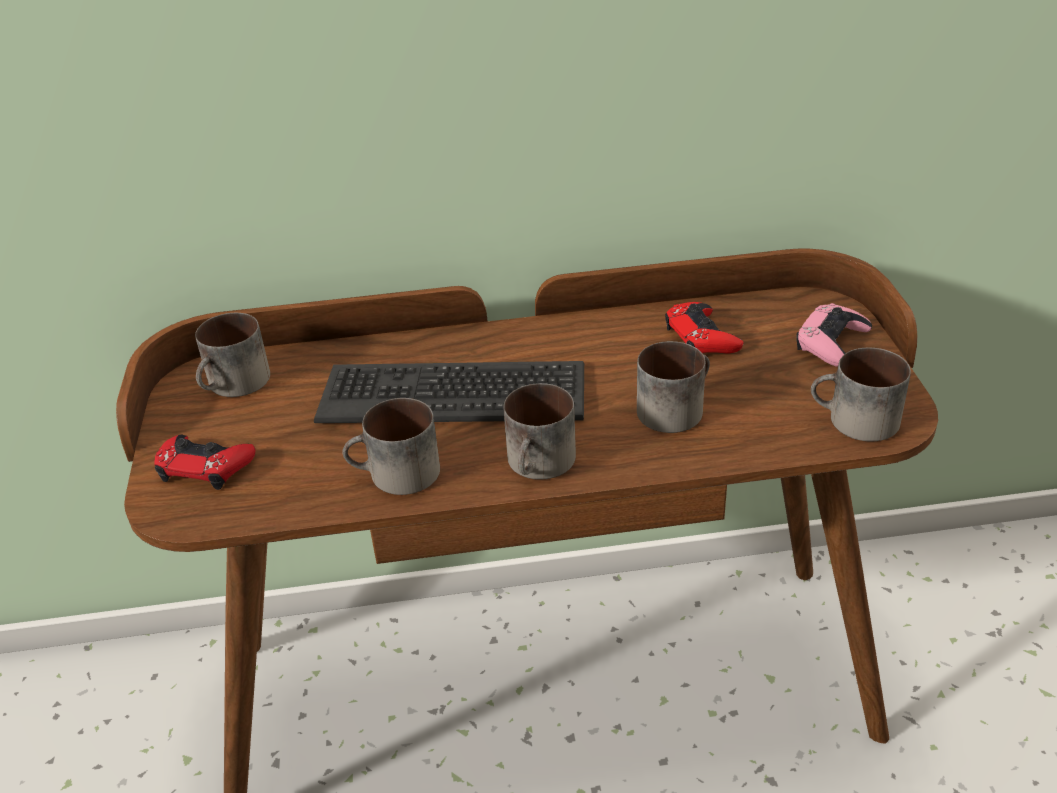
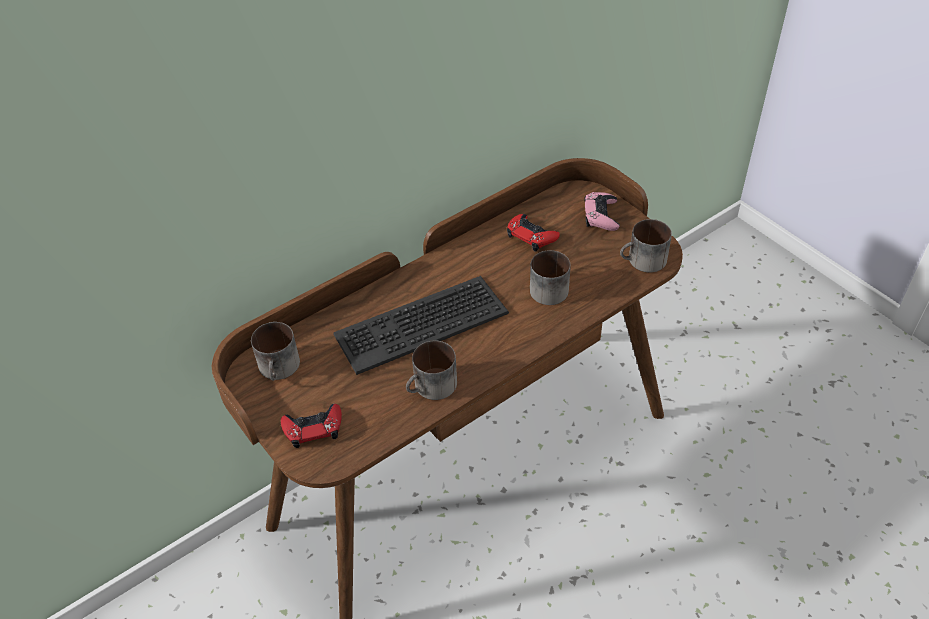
camera: 30 degrees left, 10 degrees up
mug [504,383,576,480] -> none

